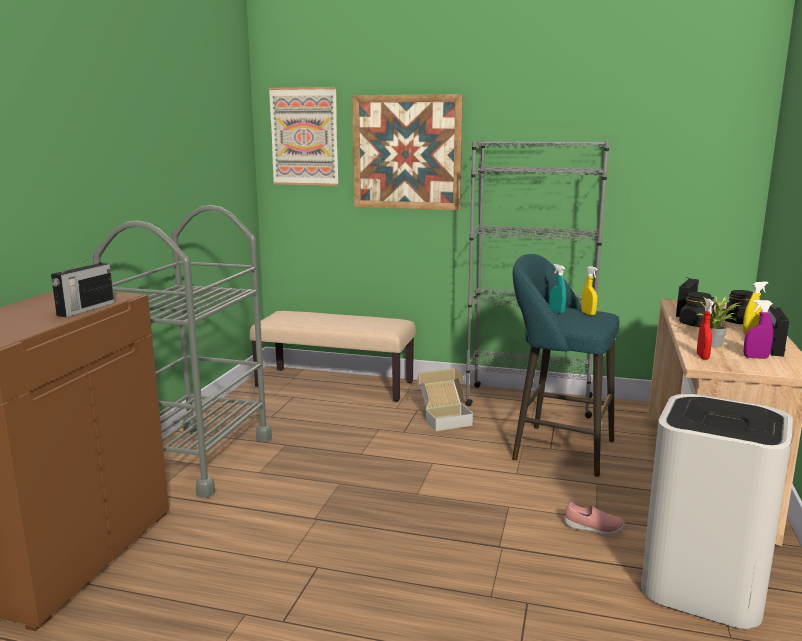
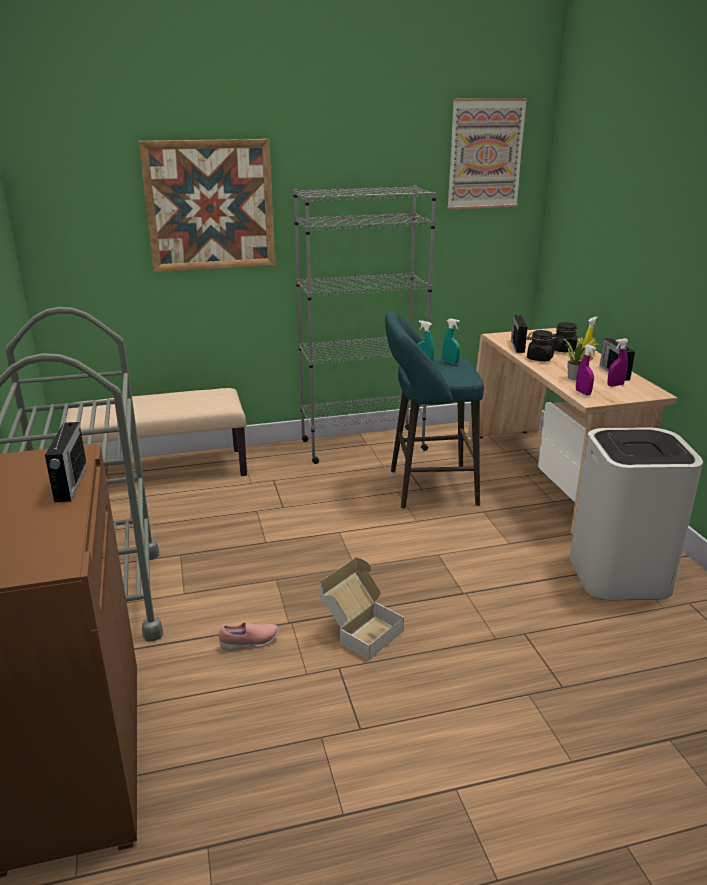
camera: 30 degrees left, 10 degrees up
picture [269,87,339,186] -> picture moved to [447,98,527,210]
cardboard box [417,368,473,431] -> cardboard box moved to [320,557,404,660]
pink shoe [564,502,624,535] -> pink shoe moved to [219,622,278,650]
yellow spray bottle [581,266,598,315] -> turquoise spray bottle [442,318,460,364]
red spray bottle [697,299,714,360] -> purple spray bottle [576,344,596,395]

